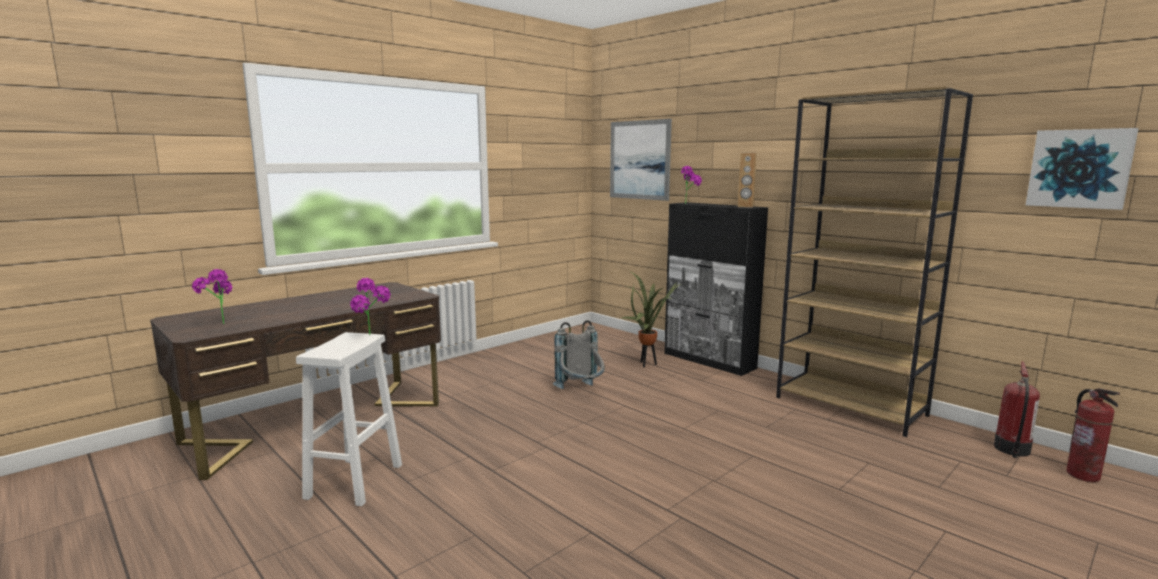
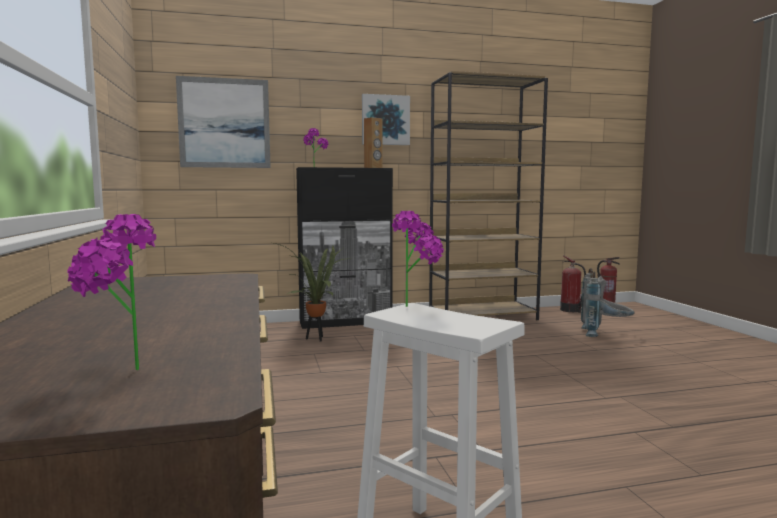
camera: 60 degrees left, 5 degrees down
grey backpack [553,320,605,389] -> grey backpack moved to [581,268,635,337]
picture [1026,128,1139,210] -> picture moved to [362,94,410,145]

